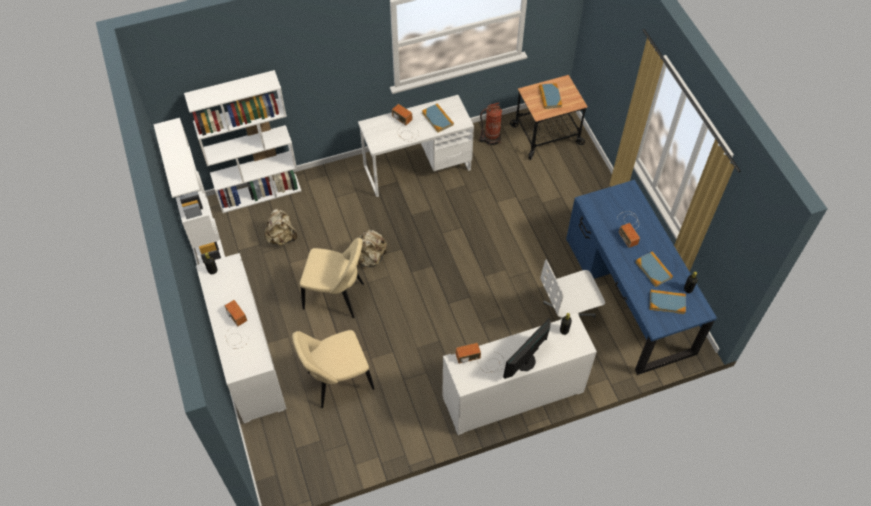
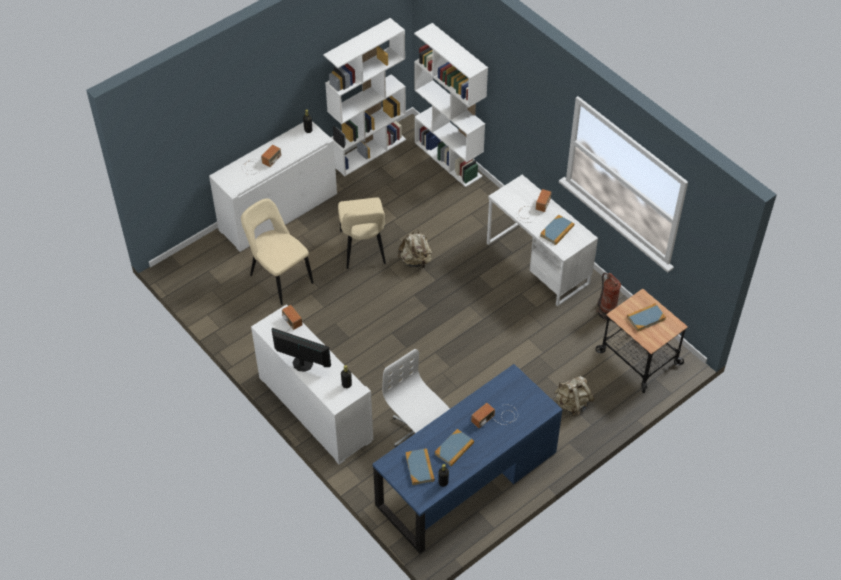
camera: 70 degrees right, 5 degrees down
beige backpack [264,209,297,246] -> beige backpack moved to [554,376,594,417]

